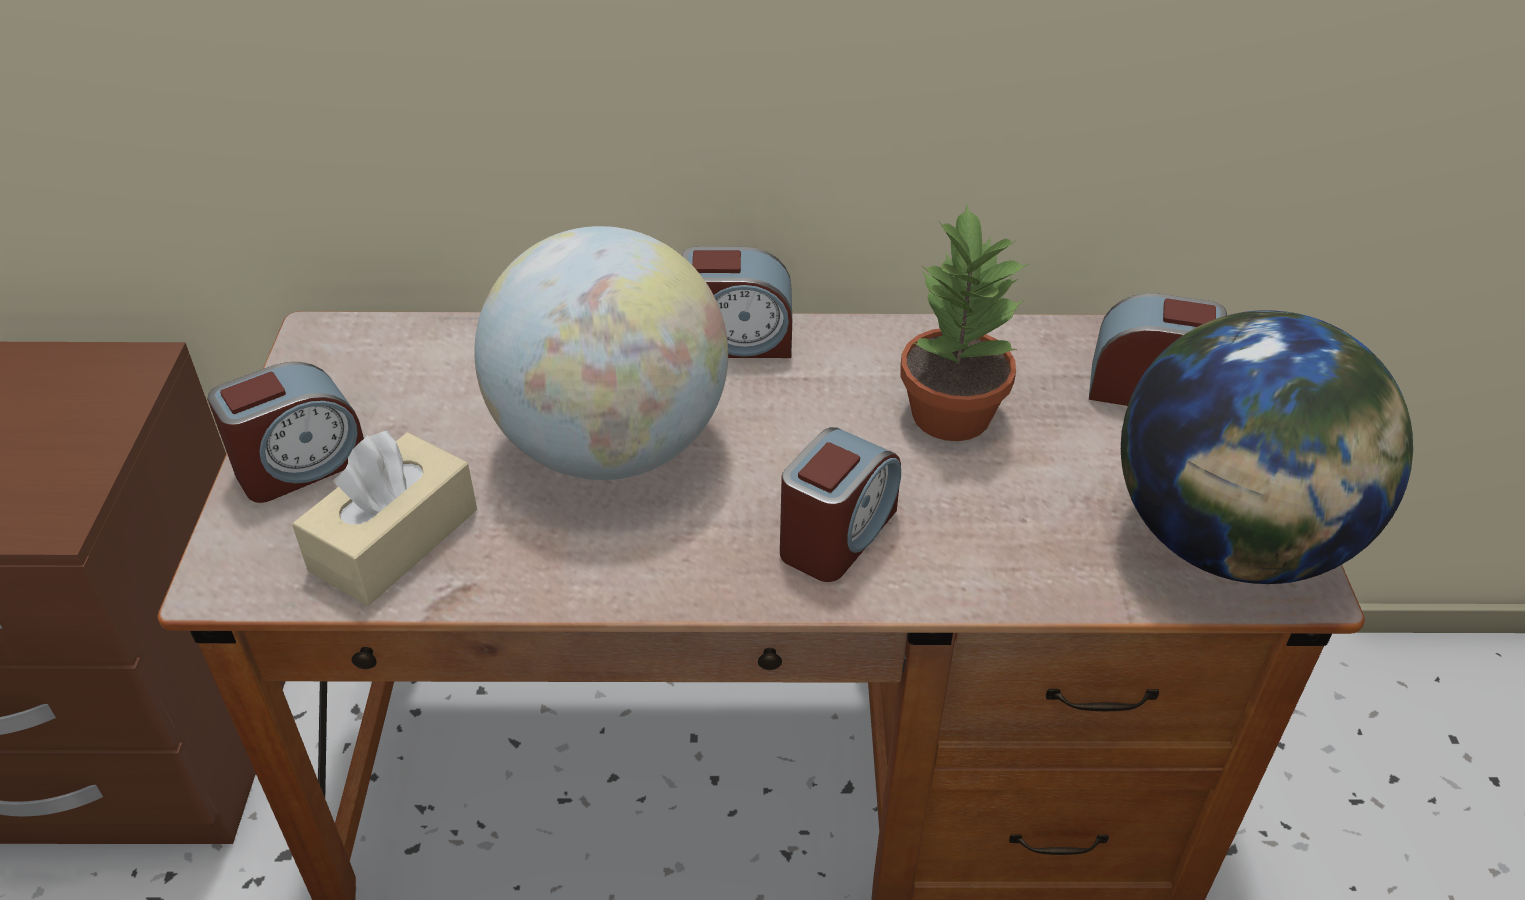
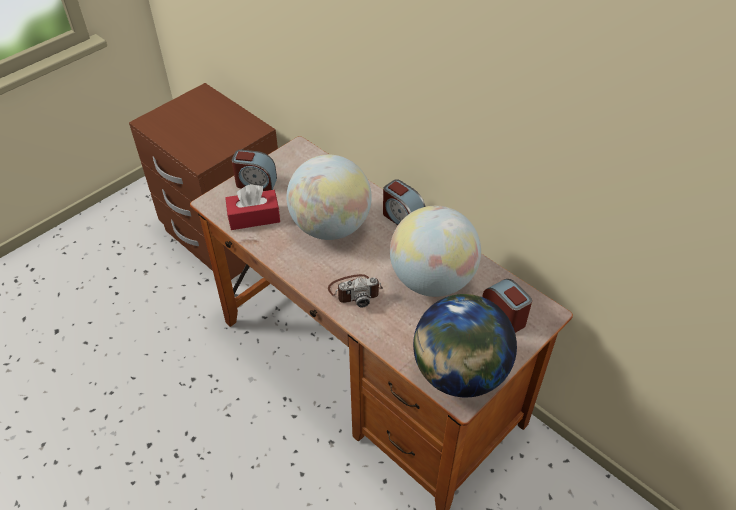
camera: 45 degrees right, 5 degrees up
beige tissue box [292,430,477,606] -> red tissue box [225,184,280,230]
alarm clock [780,427,901,582] -> camera [328,274,383,307]
potted plant [900,205,1028,441] -> globe [390,206,481,297]

